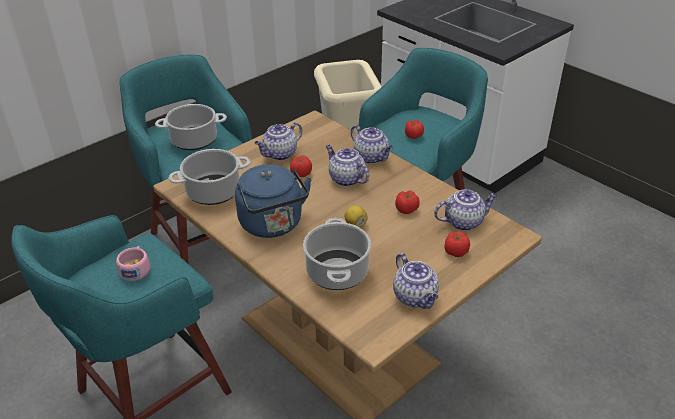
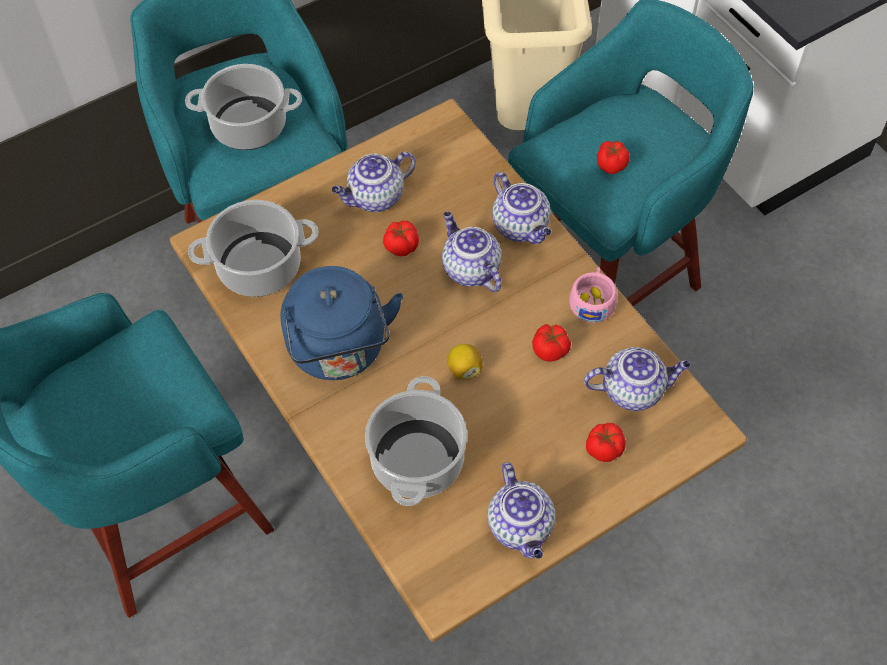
camera: 10 degrees right, 20 degrees up
pink cup [116,246,150,281] -> pink cup moved to [569,267,617,323]

